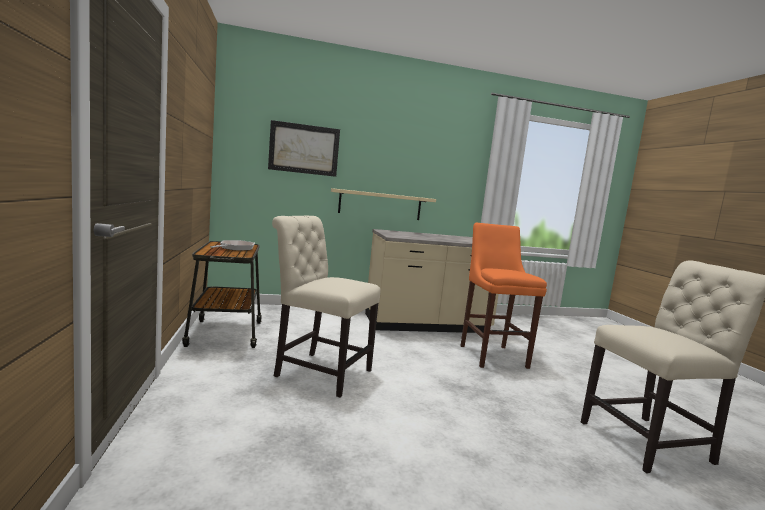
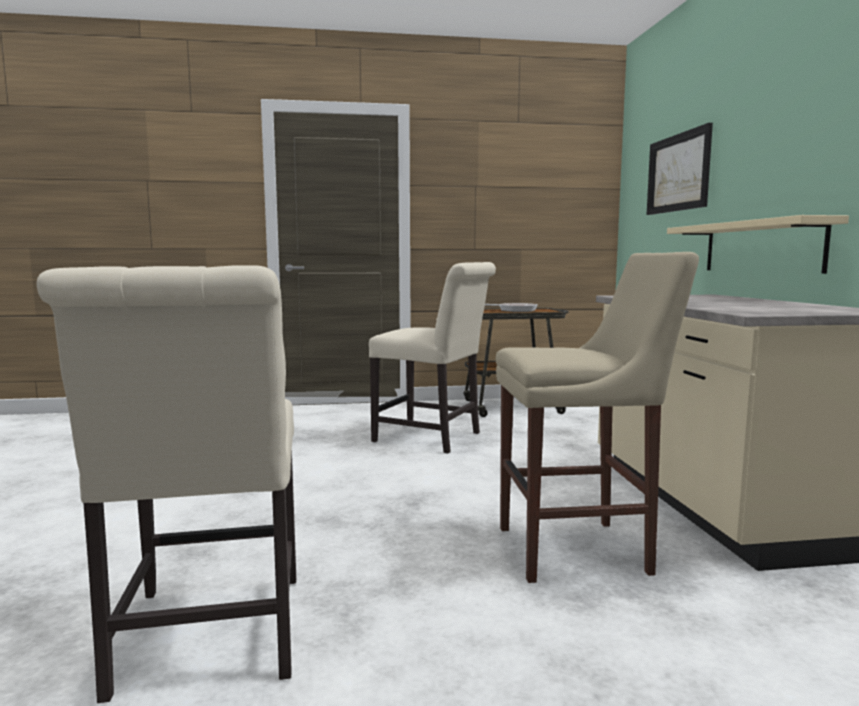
camera: 95 degrees right, 0 degrees up
beige chair [272,216,381,398] -> beige chair turned 90 degrees clockwise [369,262,496,454]
orange stool [460,223,547,369] -> beige stool [496,252,699,583]

